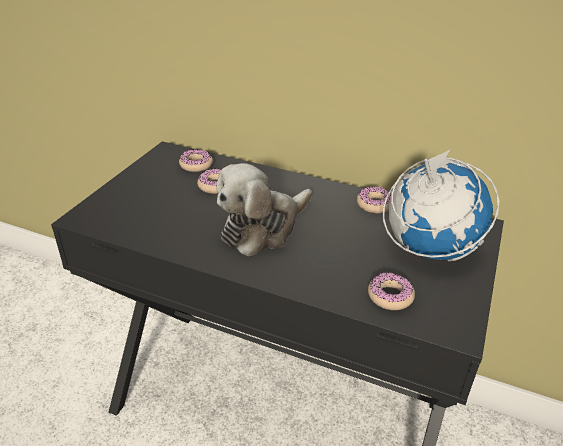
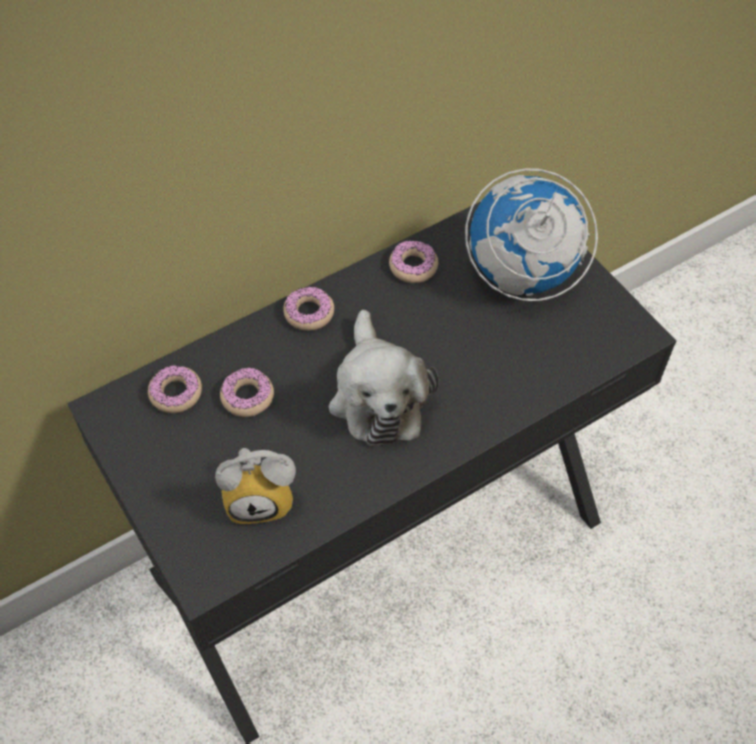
camera: 55 degrees left, 20 degrees up
donut [368,273,415,310] -> donut moved to [283,287,334,331]
none -> alarm clock [215,448,296,524]

